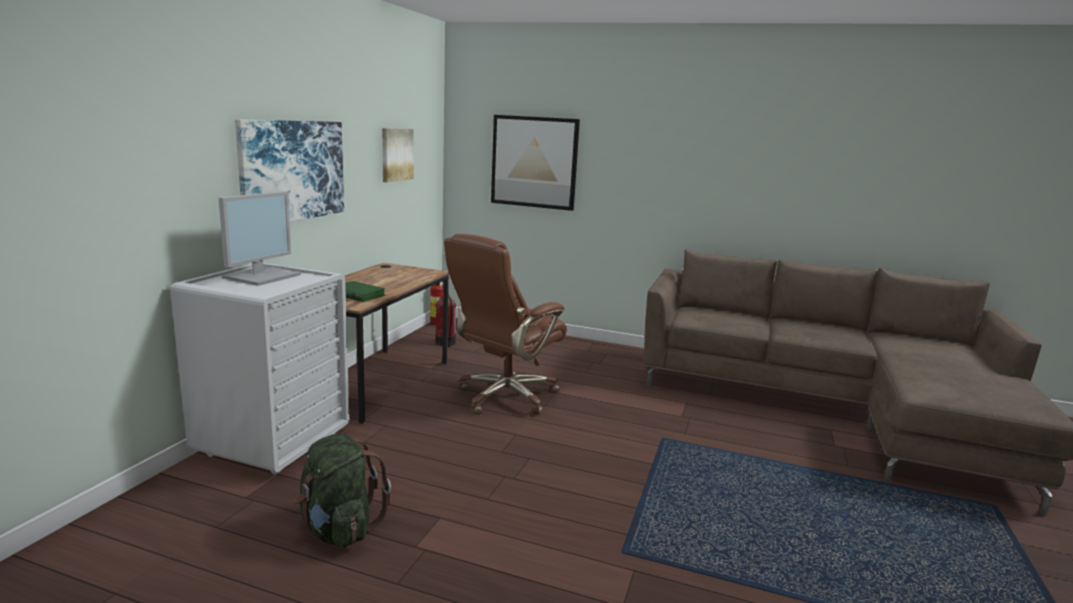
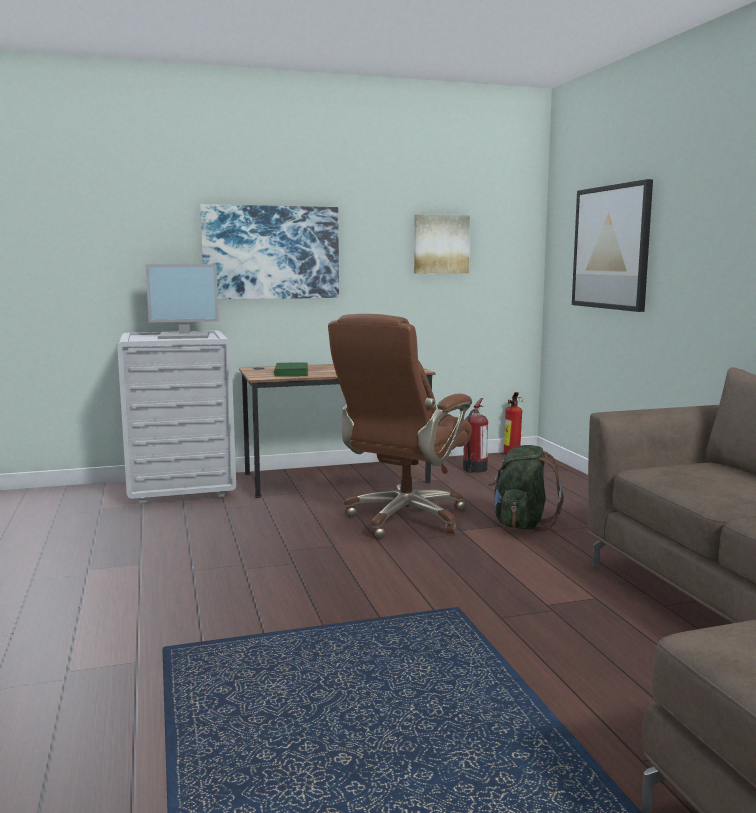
camera: 55 degrees right, 5 degrees down
green backpack [294,434,391,548] -> green backpack moved to [488,445,563,531]
brown office chair [444,234,567,415] -> brown office chair turned 60 degrees counterclockwise [328,314,472,539]

